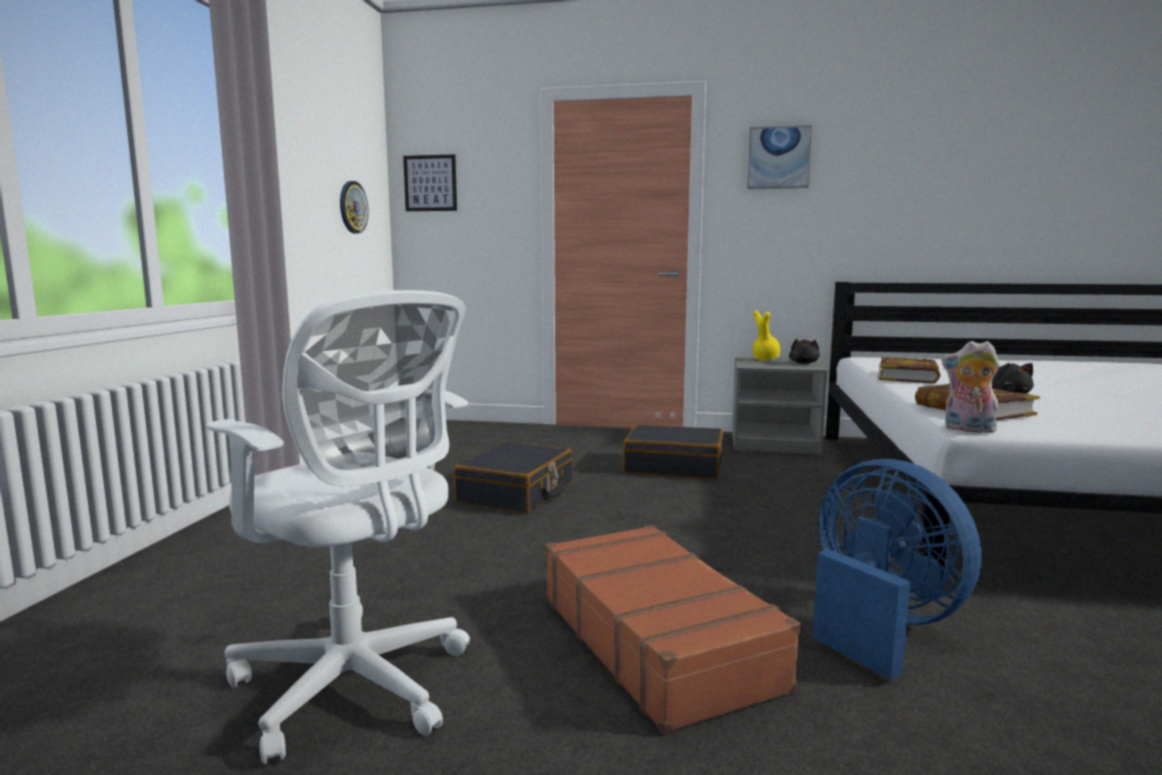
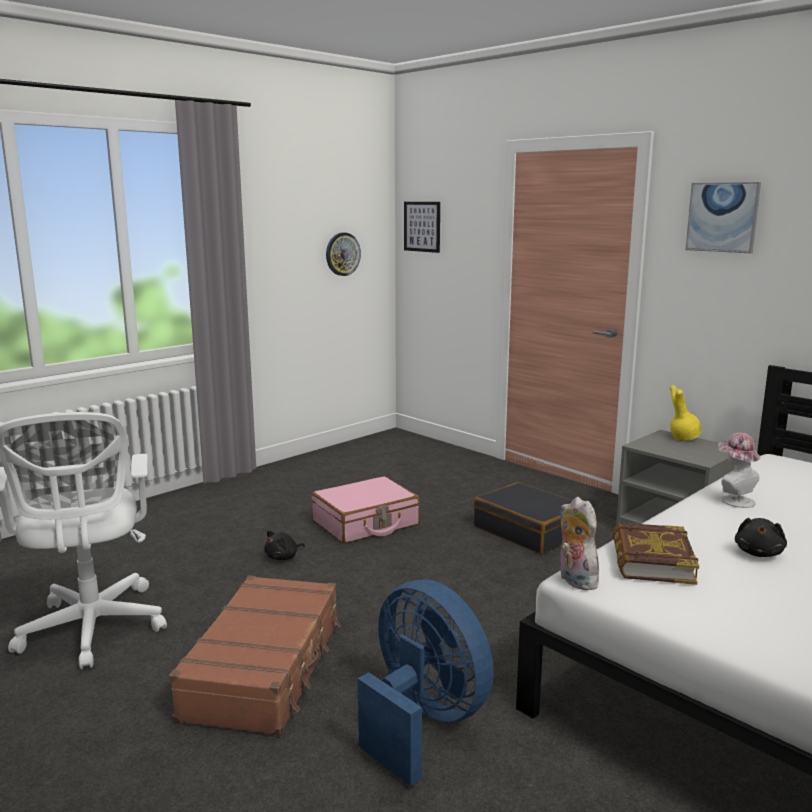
camera: 35 degrees right, 5 degrees up
black suitcase [453,441,572,513] -> pink suitcase [311,476,420,543]
black plush toy [789,339,820,364] -> black plush toy moved to [264,530,305,560]
blue fan [813,459,982,680] -> blue fan turned 45 degrees counterclockwise [358,579,494,786]
book [878,357,941,383] -> hat [718,433,760,508]

